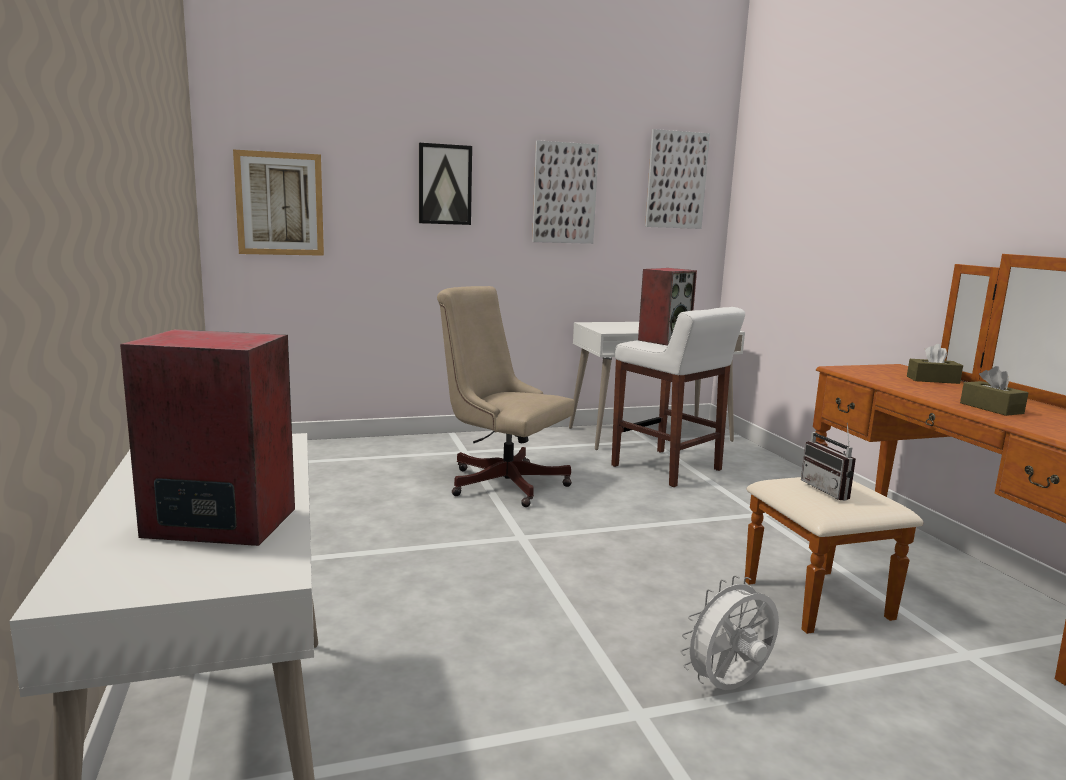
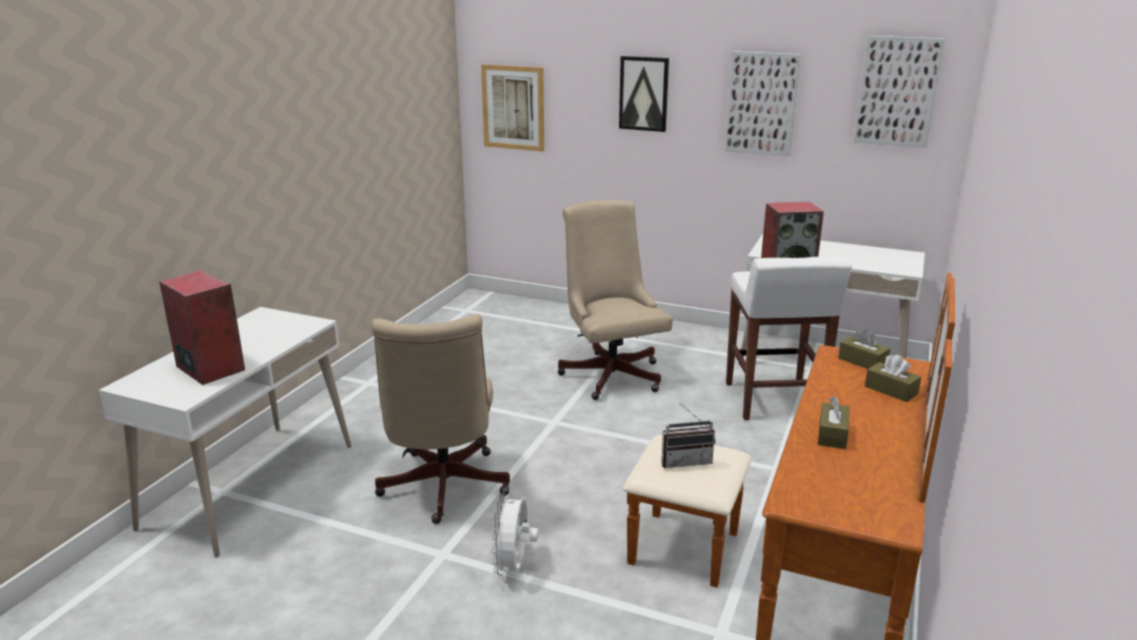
camera: 40 degrees right, 10 degrees up
white fan [680,575,779,690] -> white fan turned 90 degrees counterclockwise [491,490,539,576]
radio [801,423,856,501] -> radio turned 120 degrees counterclockwise [661,402,716,468]
none -> beige office chair [371,314,510,524]
none -> brown tissue box [838,329,890,369]

